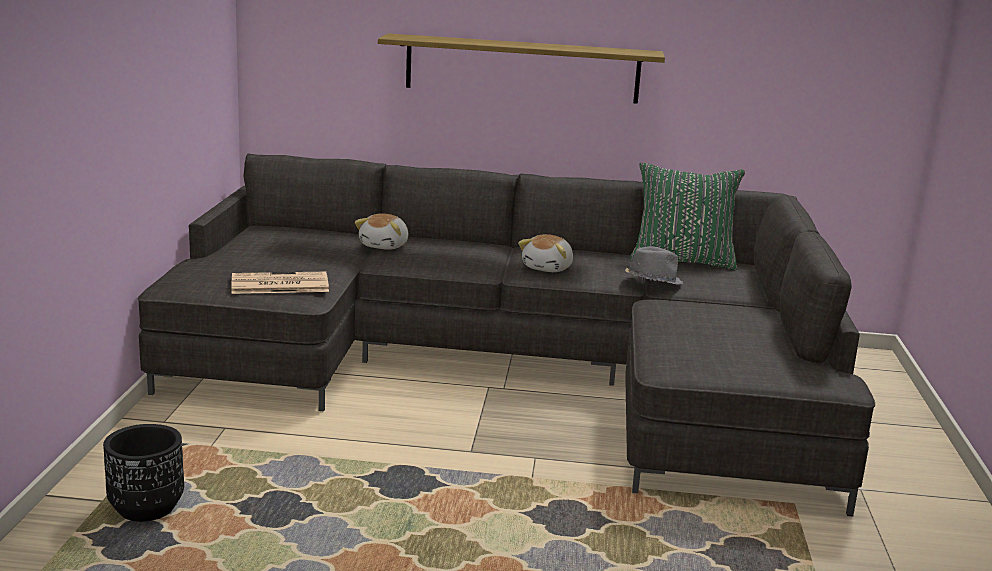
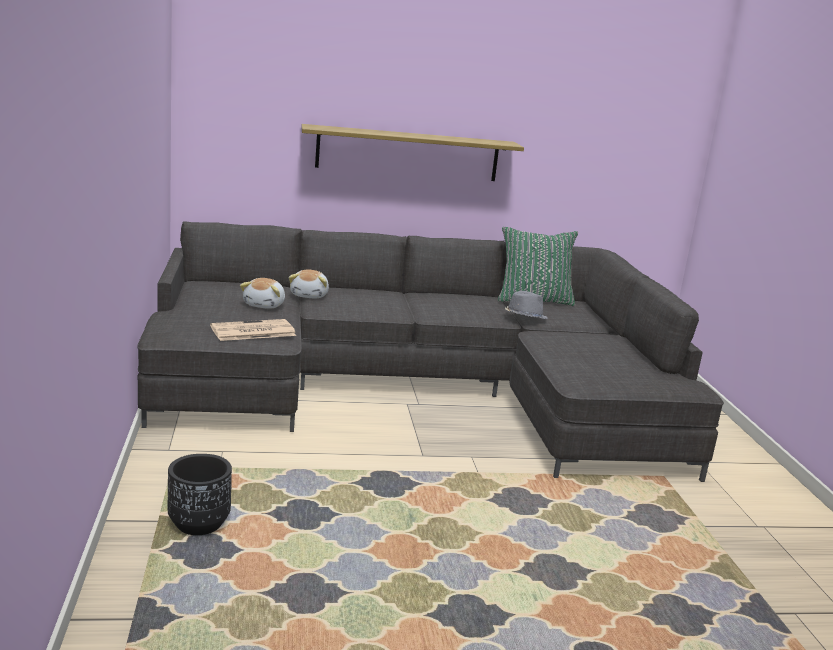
camera: 15 degrees left, 0 degrees up
plush toy [518,234,573,272] -> plush toy moved to [240,278,285,309]

